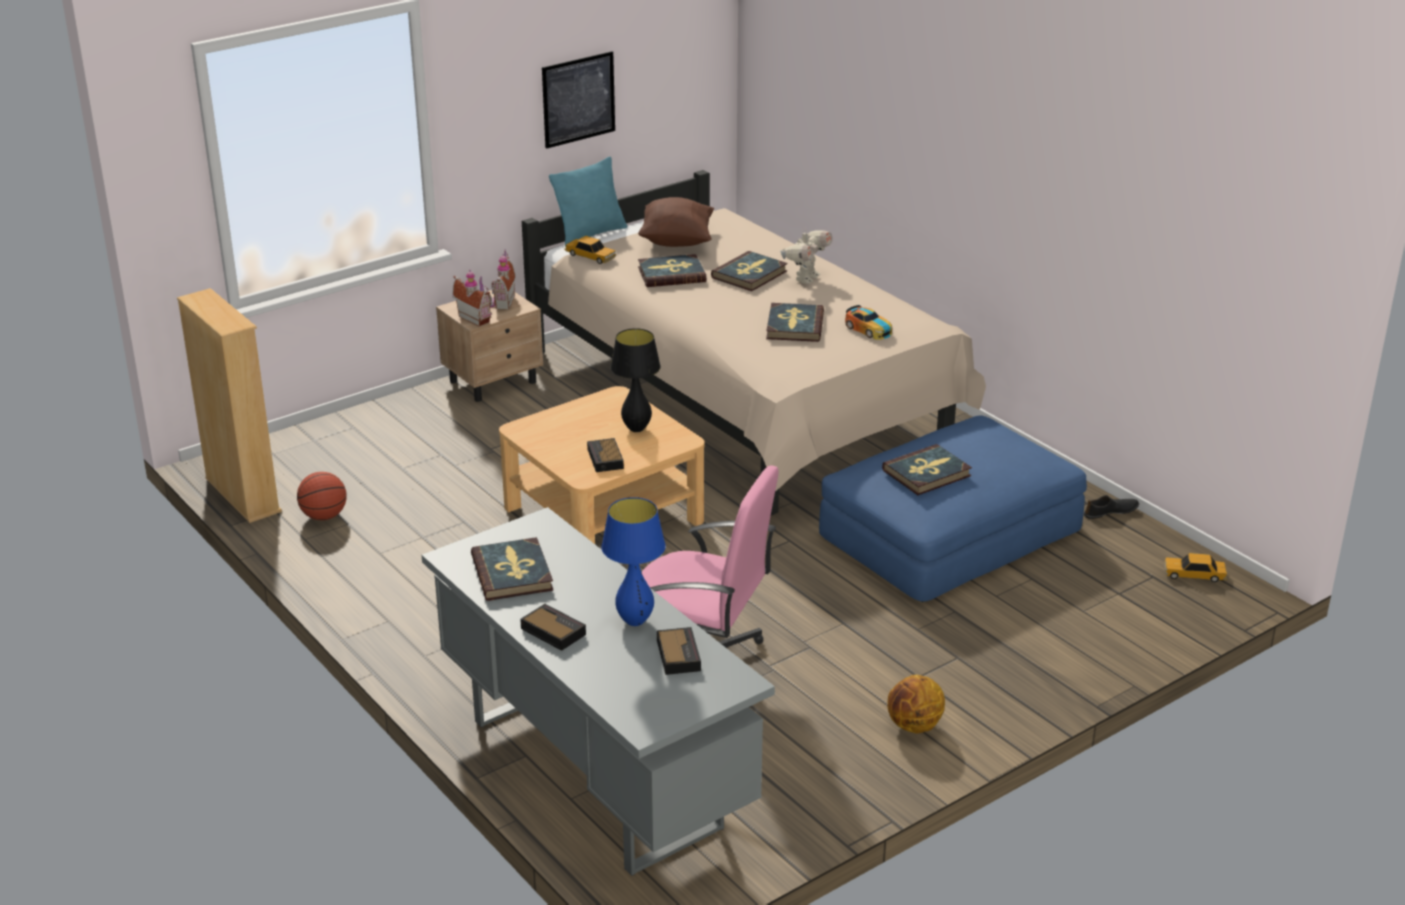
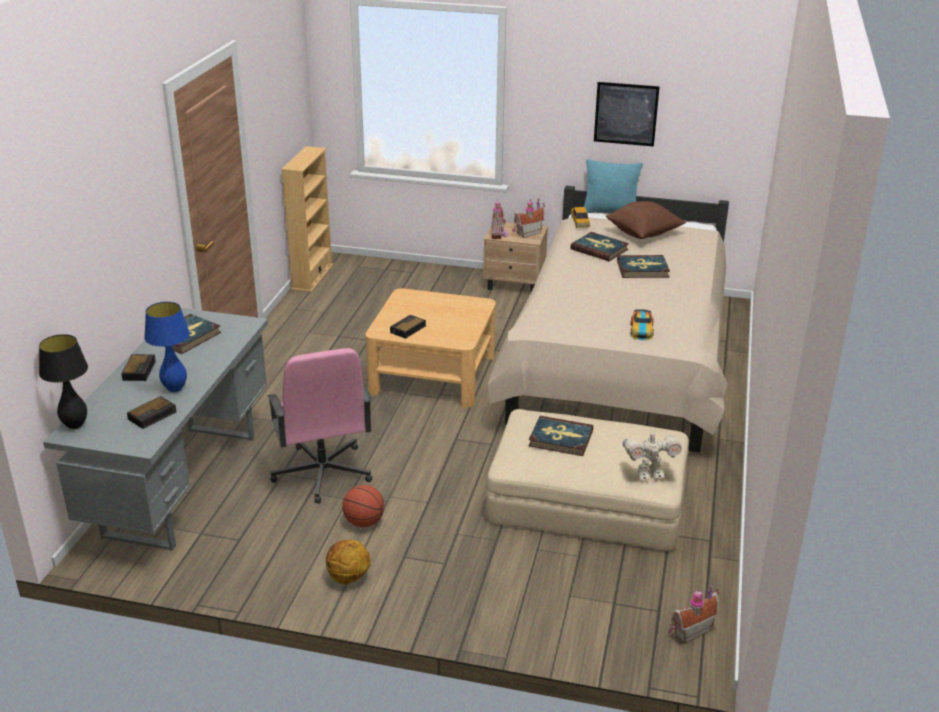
camera: 50 degrees right, 0 degrees up
basketball [297,472,347,520] -> basketball moved to [342,485,384,527]
black table lamp [610,328,661,432] -> black table lamp moved to [39,334,88,429]
book [766,303,824,342] -> none
toy robot [780,229,833,284] -> toy robot moved to [623,433,682,480]
blue ottoman [819,416,1087,602] -> beige ottoman [486,409,689,551]
black shoe [1084,495,1139,519] -> none
toy car [1164,553,1227,582] -> toy house [668,585,719,643]

